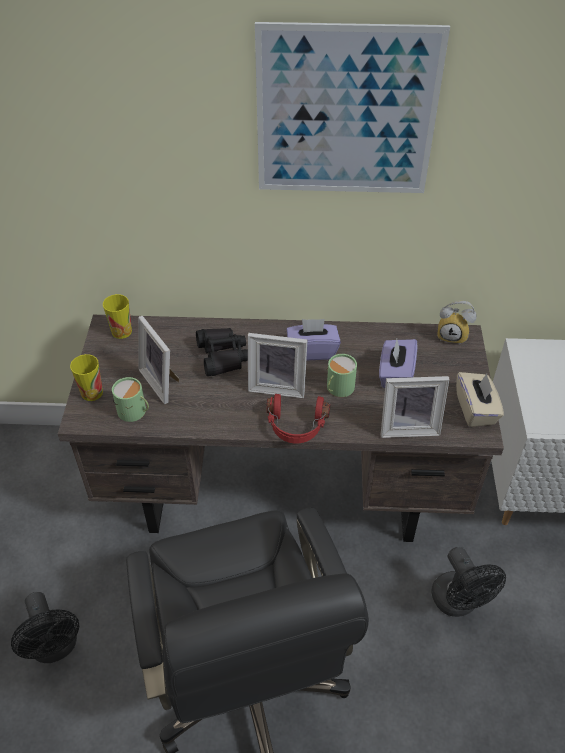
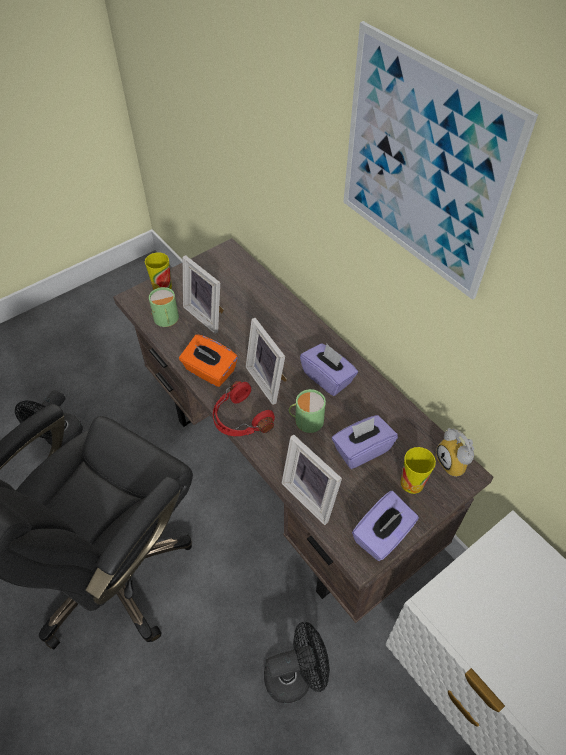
camera: 50 degrees right, 5 degrees up
cup [103,294,132,339] -> cup moved to [401,447,436,494]
picture frame [138,316,179,404] -> picture frame turned 60 degrees counterclockwise [183,255,224,334]
black binoculars [196,328,248,376] -> none
black fan [431,547,506,617] -> black fan turned 135 degrees counterclockwise [264,622,330,703]
beige tissue box [456,372,504,427] -> purple tissue box [352,491,419,561]
none -> orange tissue box [179,334,238,387]

